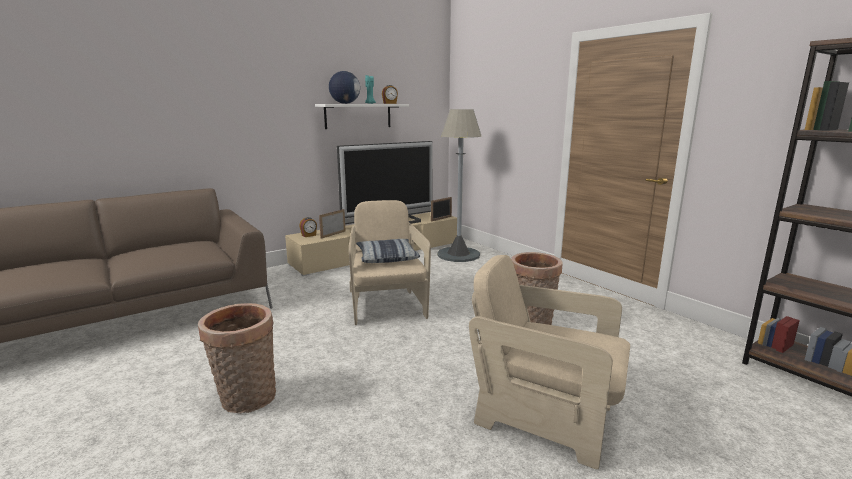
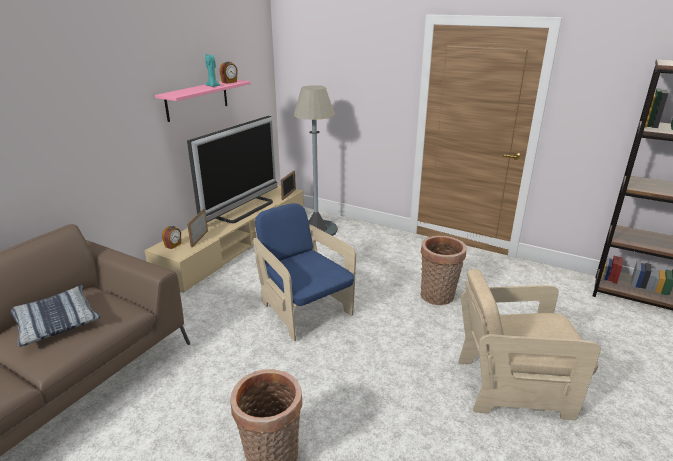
camera: 25 degrees left, 10 degrees up
white shelf [315,104,409,129] -> pink shelf [155,80,251,122]
globe [329,71,360,104] -> none
beige armchair [349,200,431,325] -> blue armchair [253,203,356,341]
pillow [356,239,420,263] -> pillow moved to [10,285,100,347]

